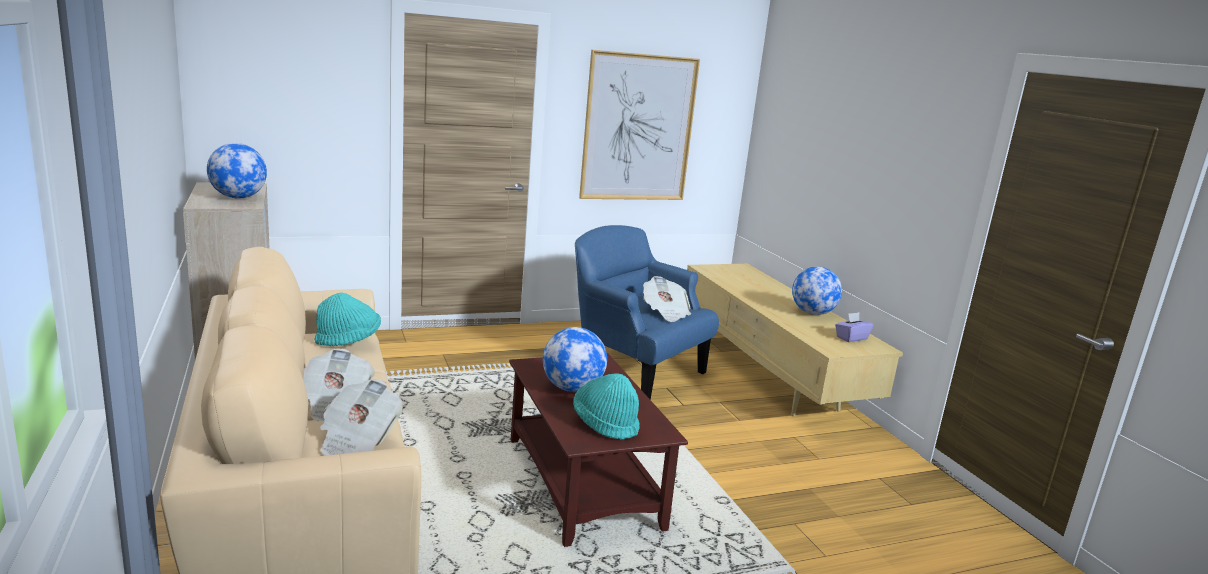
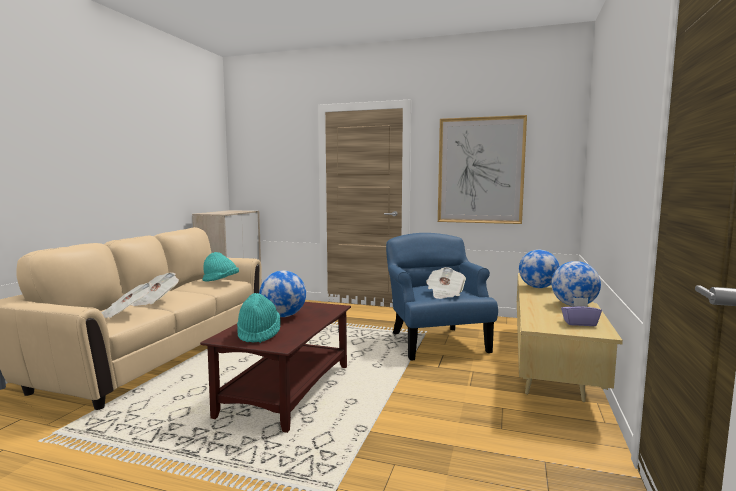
camera: 40 degrees right, 10 degrees down
globe [207,143,267,199] -> globe moved to [519,250,560,288]

